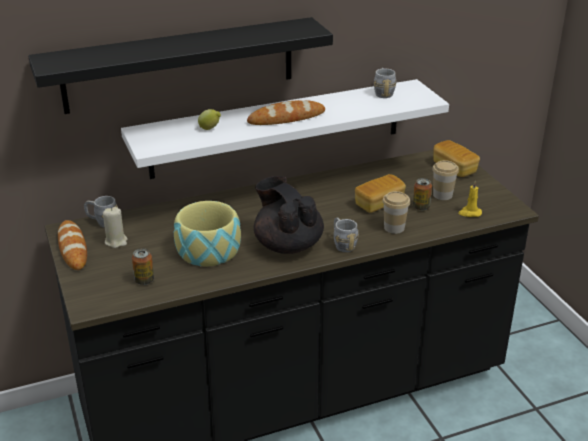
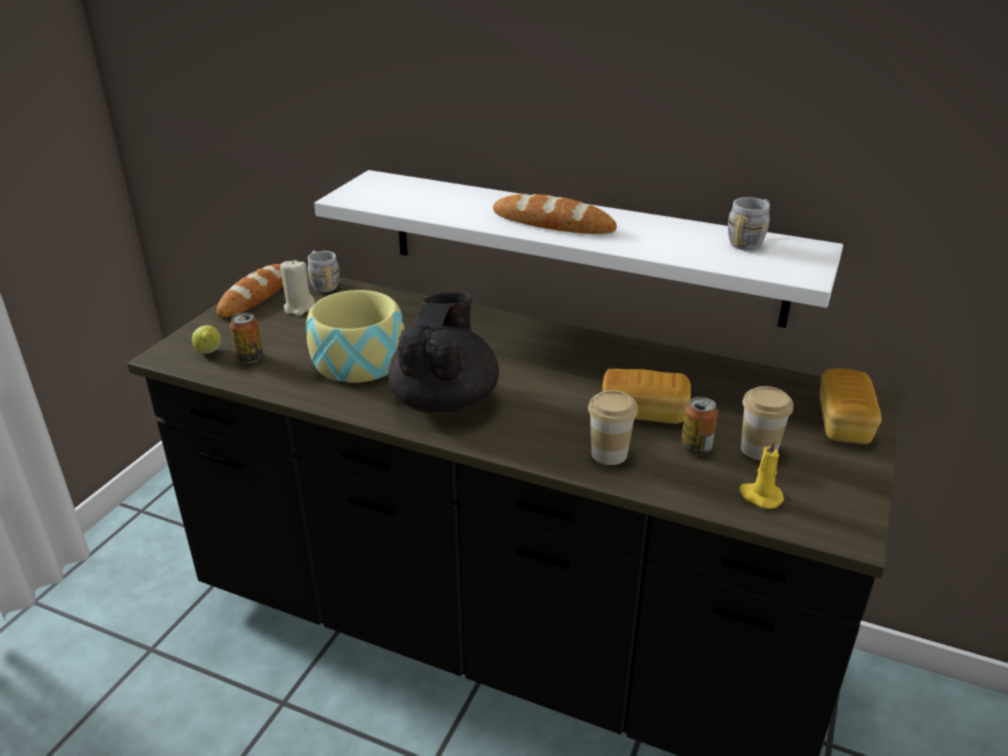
camera: 45 degrees right, 0 degrees up
black shelf [28,17,333,114] -> none
lemon [198,109,221,130] -> lemon moved to [192,325,221,353]
grey mug [334,217,359,252] -> none

